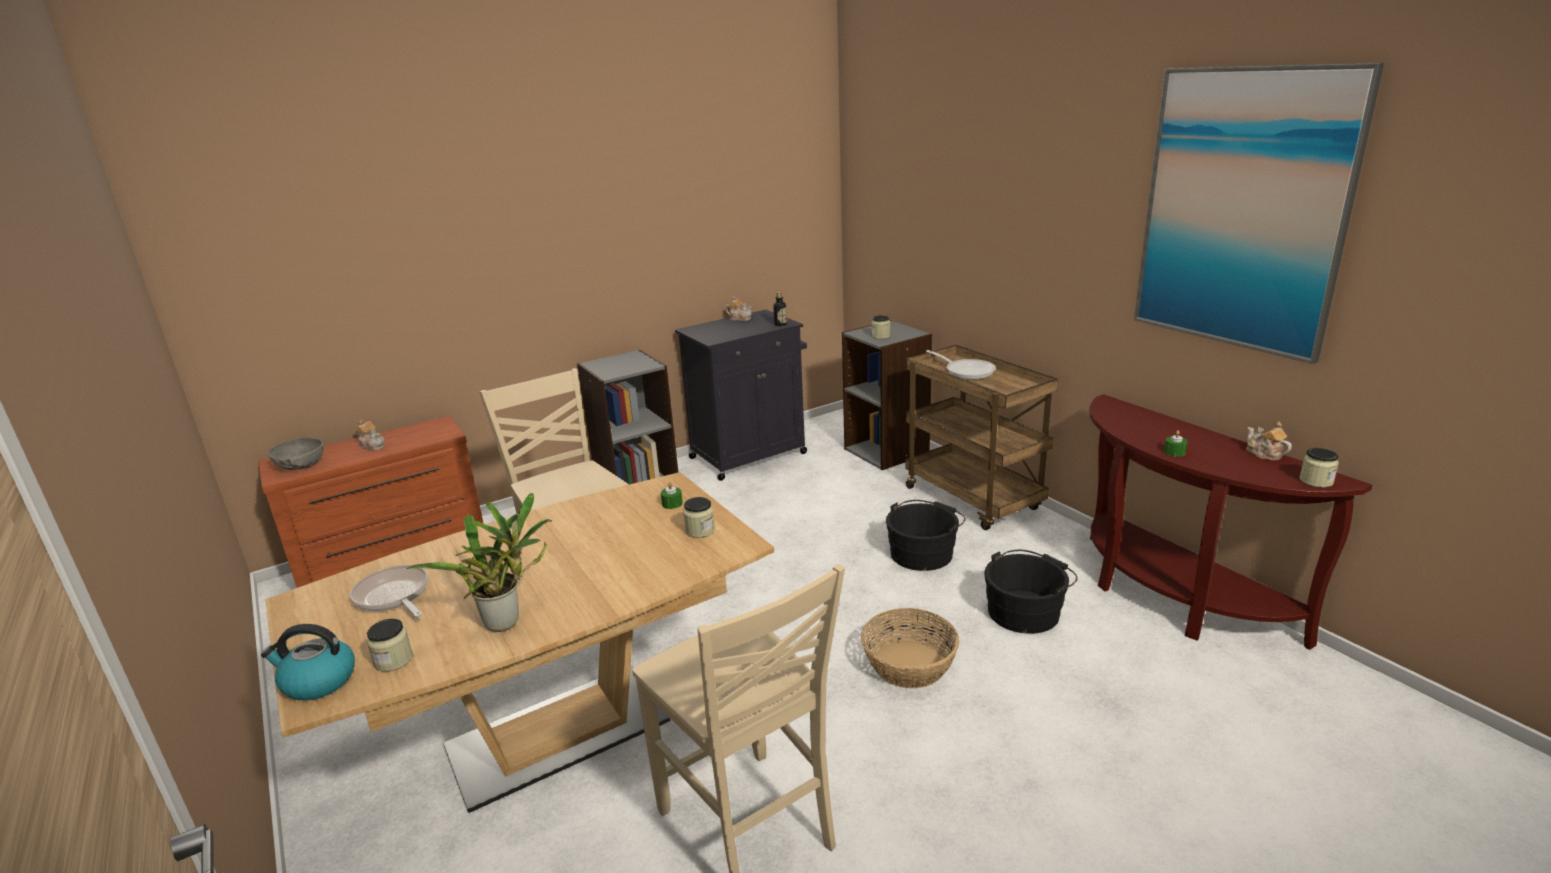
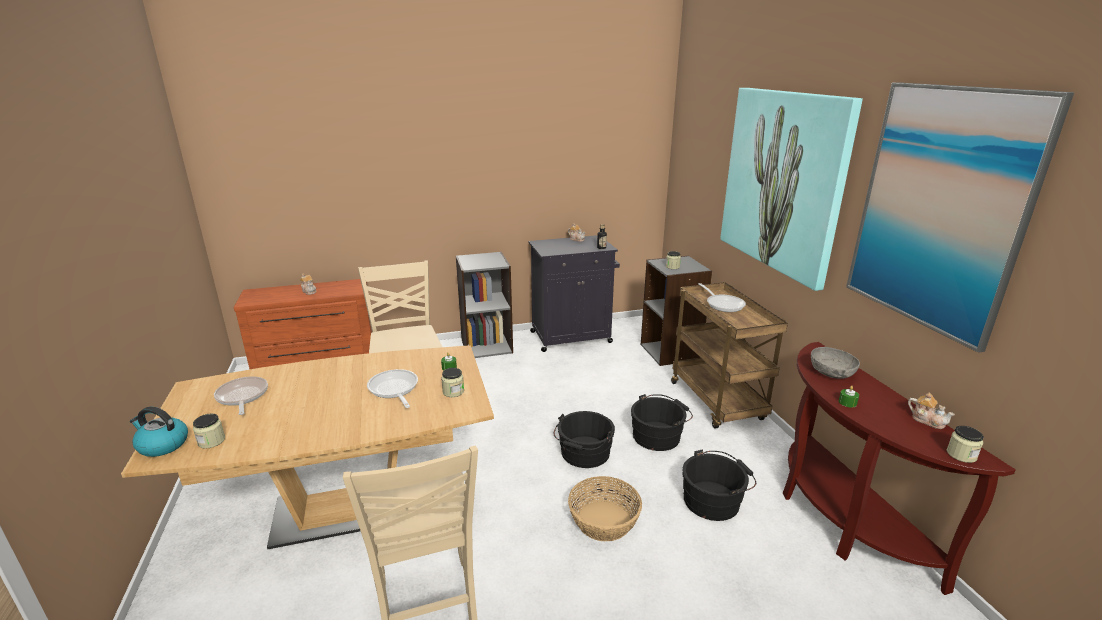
camera: 15 degrees right, 0 degrees up
grey bowl [268,438,324,470] -> grey bowl moved to [811,347,860,379]
potted plant [406,493,552,632] -> none
teapot [1246,422,1292,460] -> teapot turned 150 degrees clockwise [908,393,955,429]
none -> frying pan [367,369,418,408]
none -> black bucket [554,411,615,468]
none -> picture [720,88,863,291]

